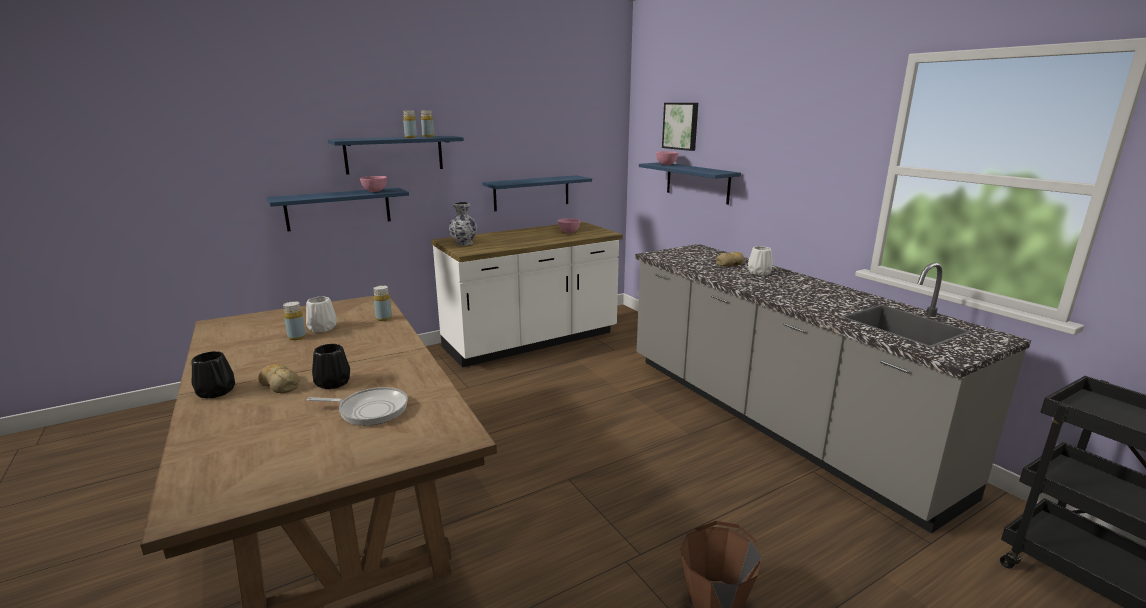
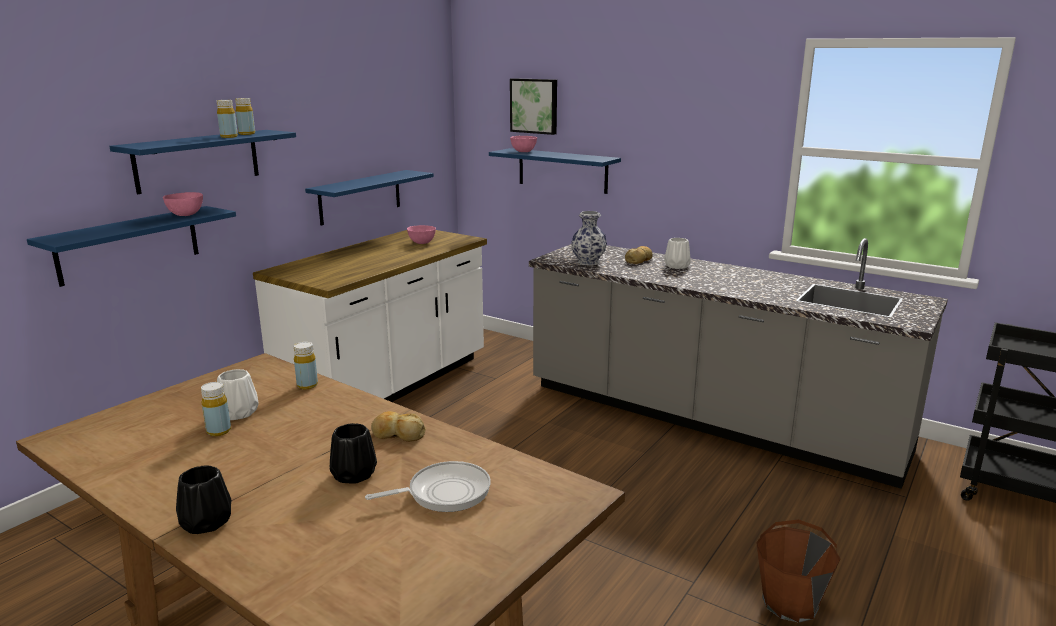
camera: 25 degrees left, 0 degrees up
bread [258,364,300,393] -> bread moved to [371,411,426,442]
vase [449,202,477,246] -> vase moved to [571,211,607,266]

